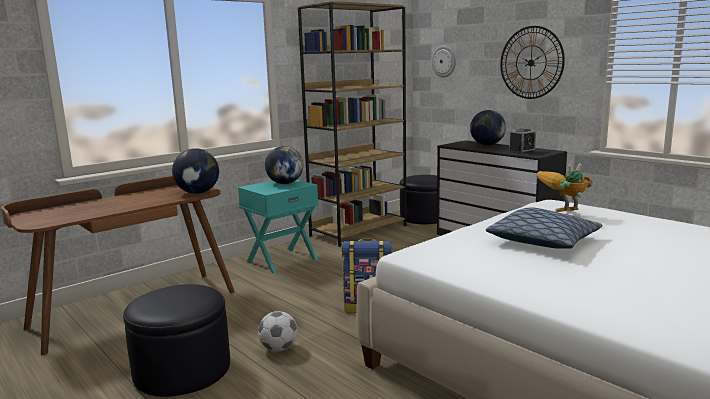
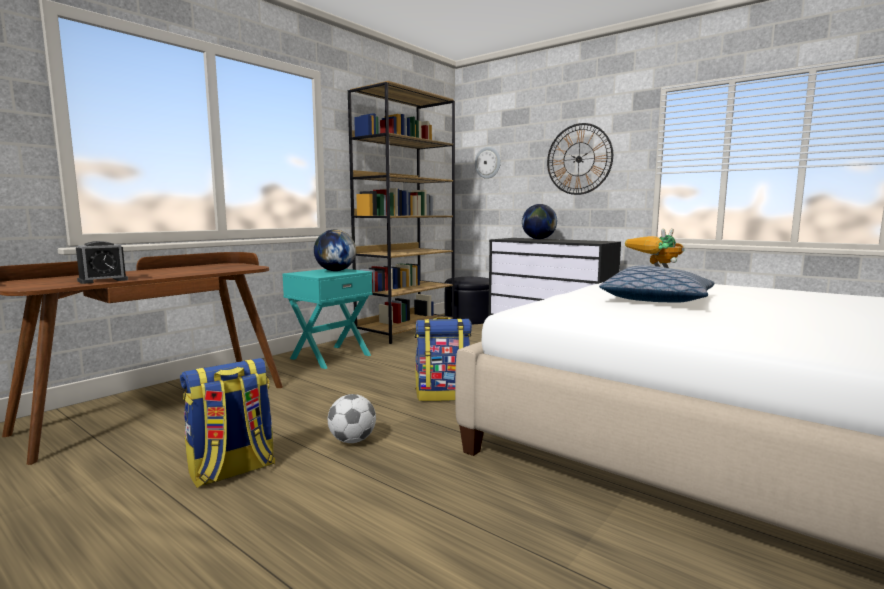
camera: 10 degrees left, 5 degrees down
black ottoman [123,284,230,397] -> backpack [180,358,275,488]
globe [172,148,219,194] -> none
alarm clock [508,128,536,154] -> alarm clock moved to [76,241,128,284]

